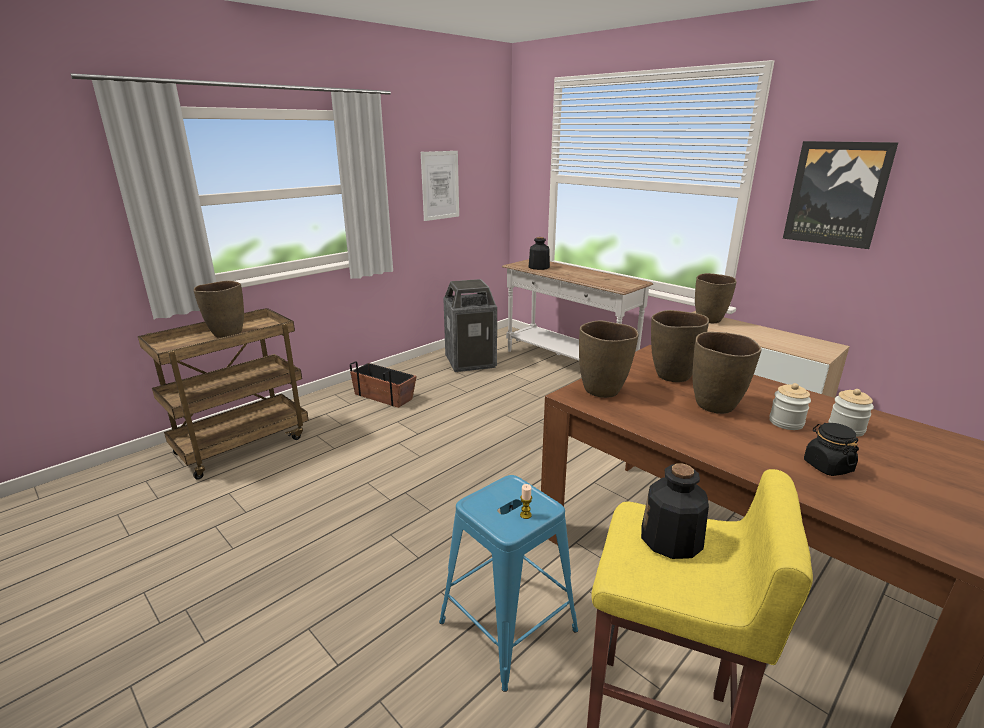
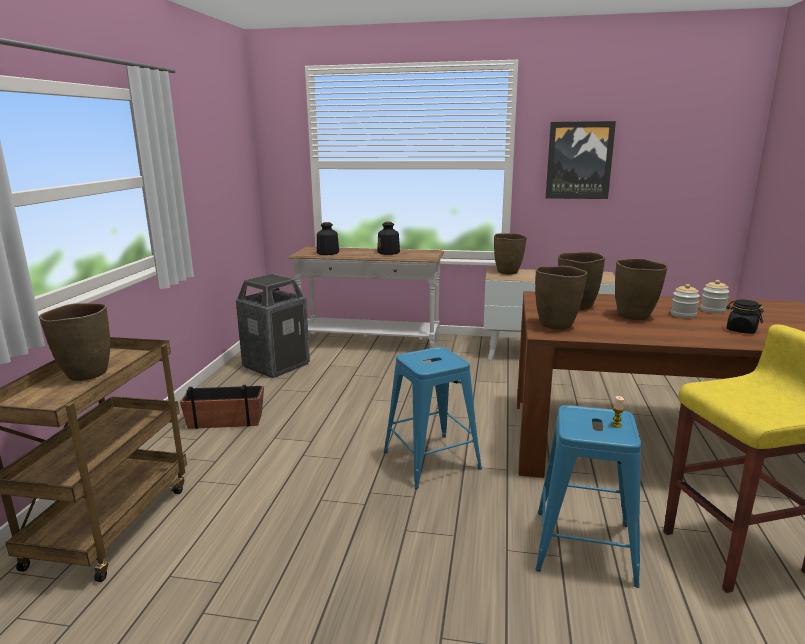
camera: 35 degrees left, 5 degrees down
picture [421,151,459,221] -> none
bottle [641,463,709,559] -> bottle moved to [377,222,400,255]
none -> blue stool [384,347,482,489]

